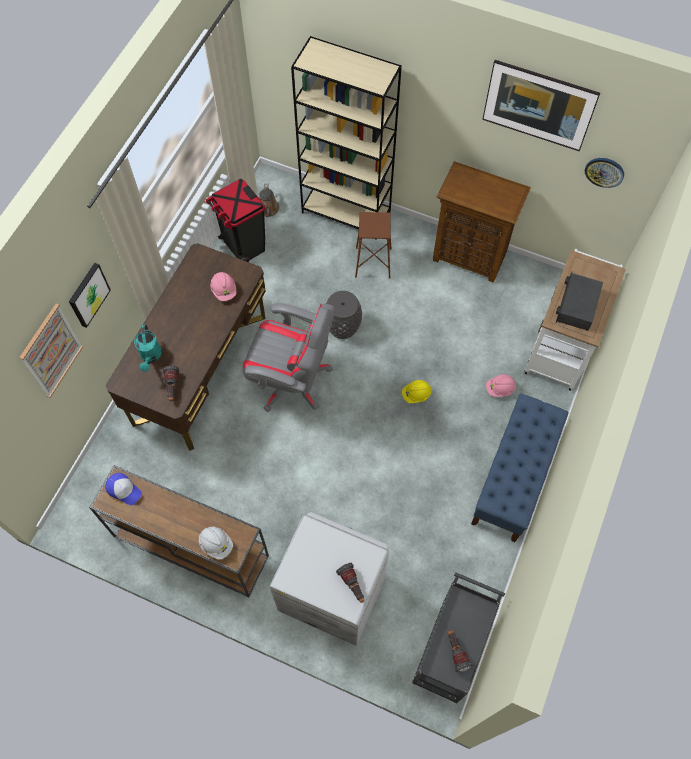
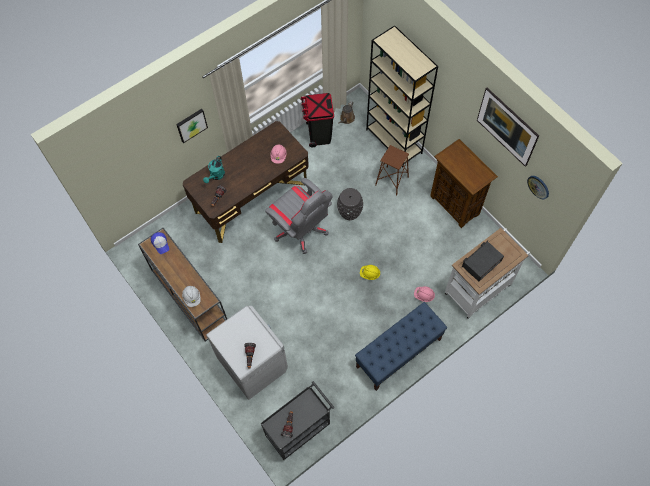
camera: 30 degrees right, 0 degrees up
picture [19,304,83,398] -> none

